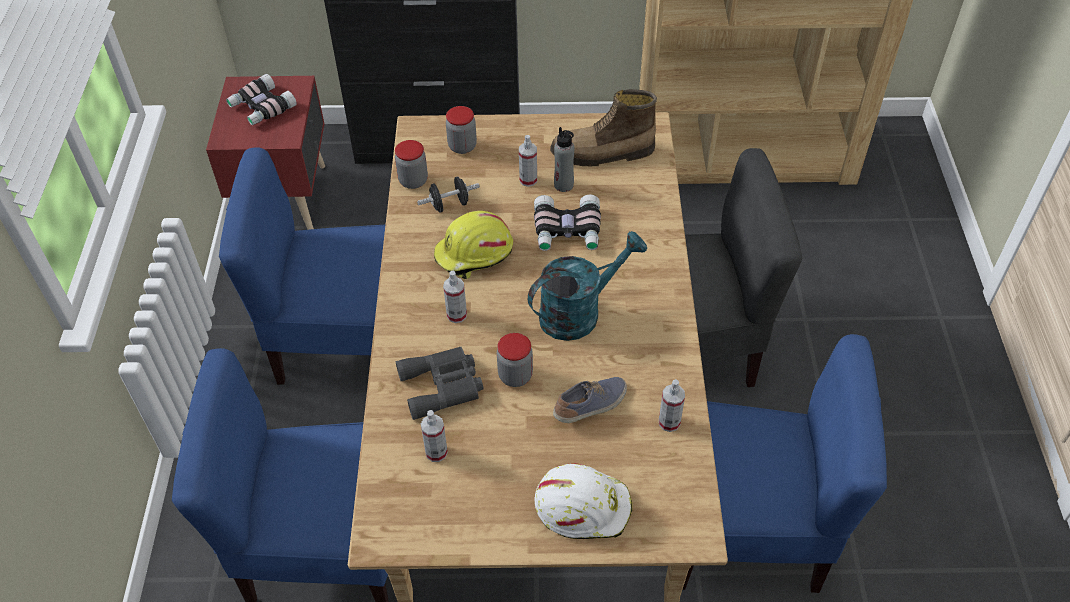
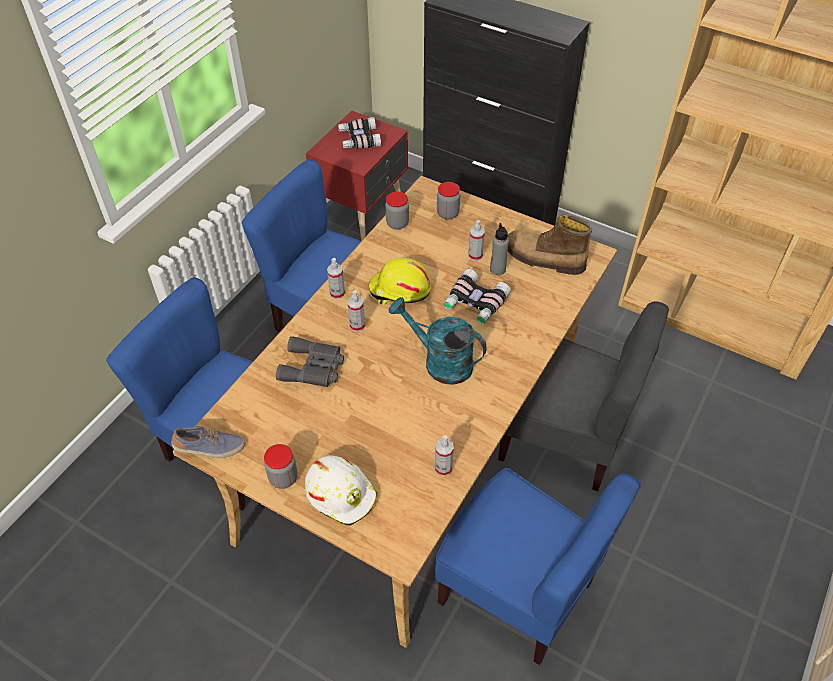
camera: 30 degrees right, 0 degrees up
black dumbbell [417,177,480,213] -> none
spray bottle [421,410,448,462] -> spray bottle moved to [327,258,345,299]
jar [497,333,533,387] -> jar moved to [264,444,298,489]
turquoise watering can [528,231,647,341] -> turquoise watering can turned 150 degrees counterclockwise [389,297,487,385]
shoe [553,377,627,423] -> shoe moved to [171,426,245,458]

